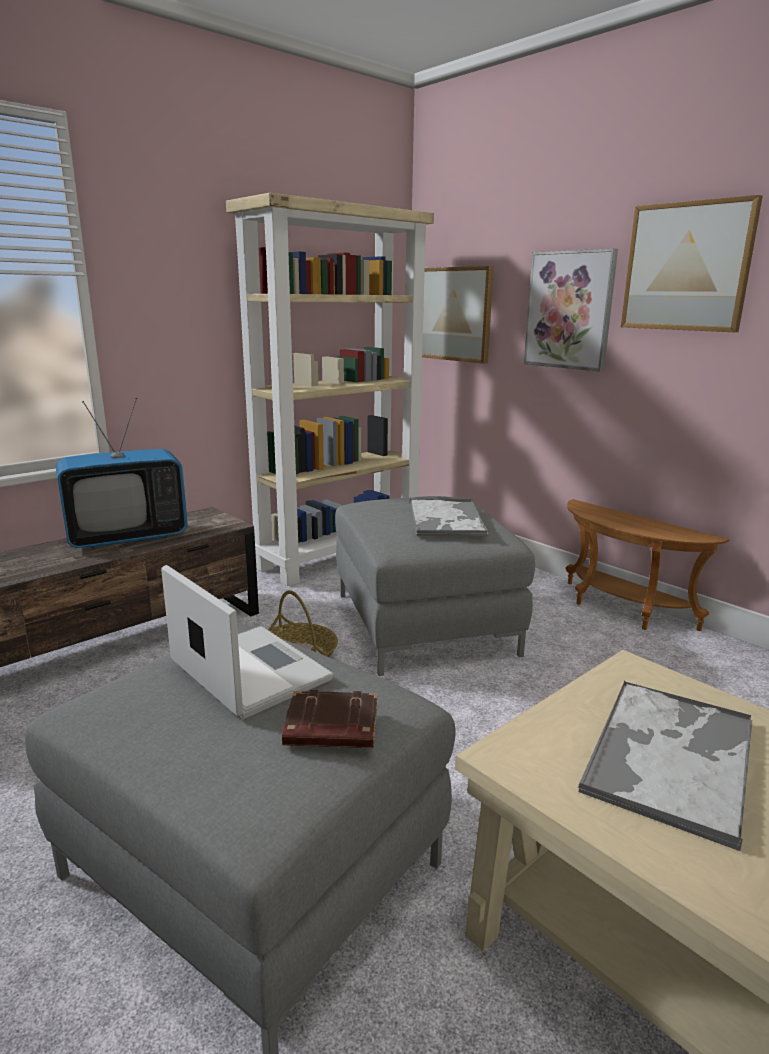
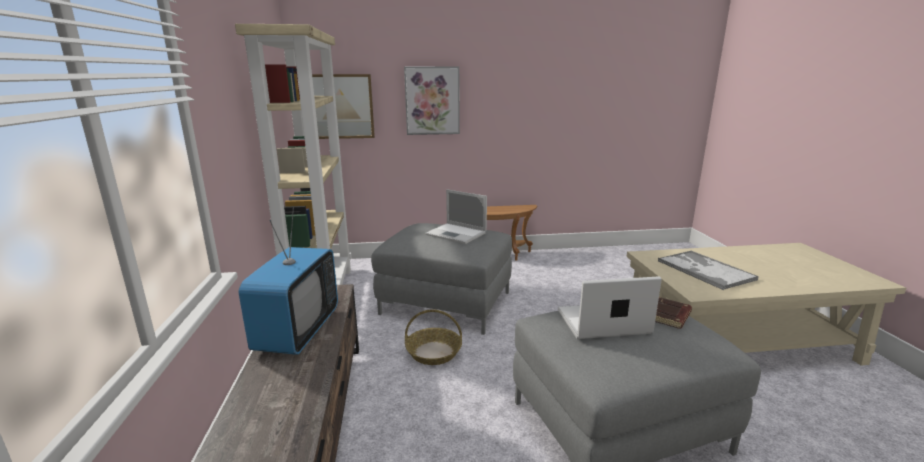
camera: 55 degrees left, 0 degrees up
tray [410,499,488,537] -> laptop [425,189,487,244]
picture [621,195,763,332] -> none

